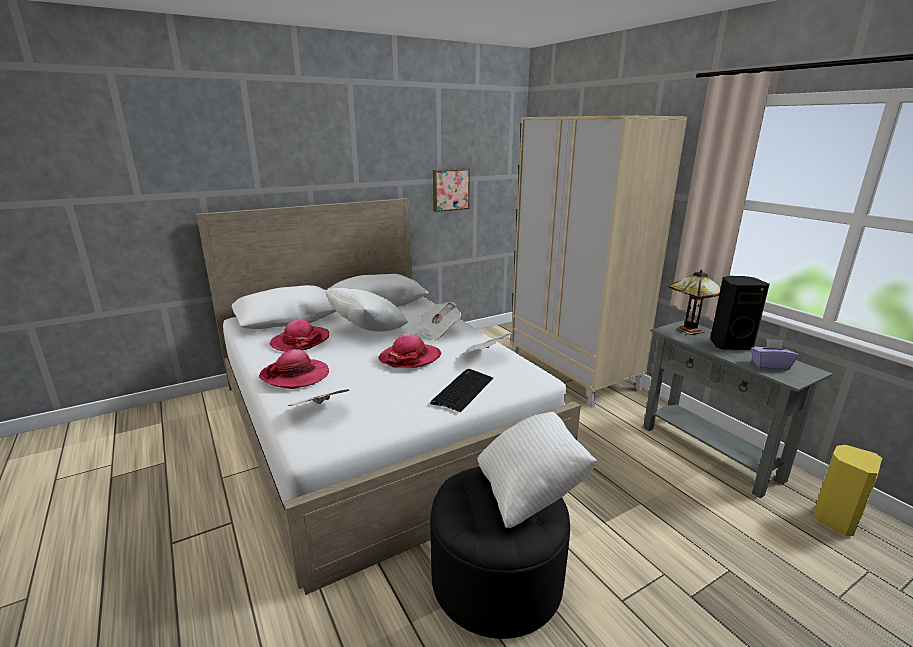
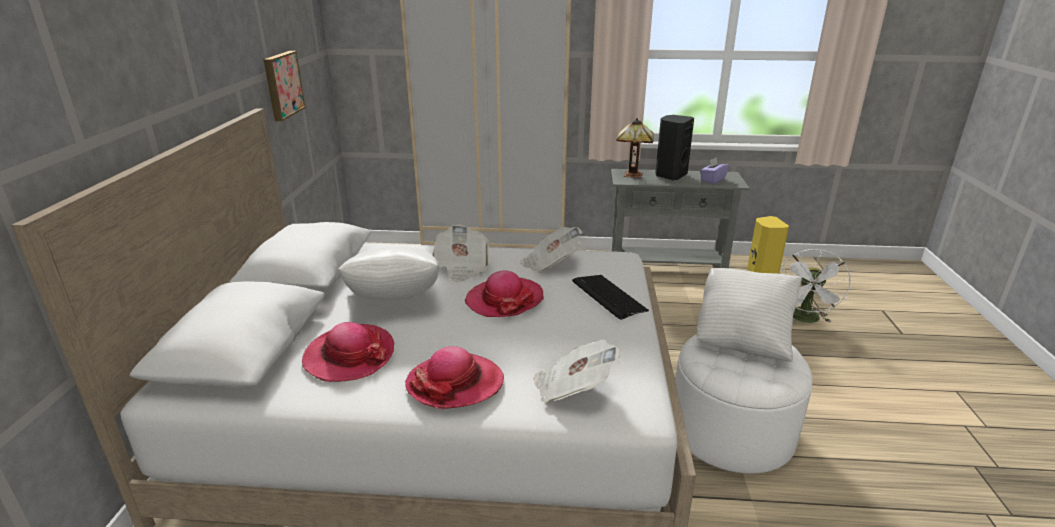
camera: 55 degrees left, 5 degrees up
black ottoman [430,467,570,639] -> white ottoman [675,334,813,474]
none -> white fan [779,249,851,323]

